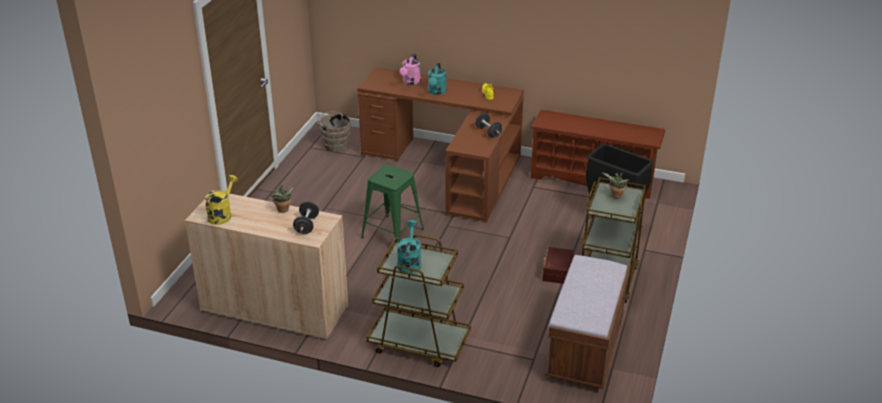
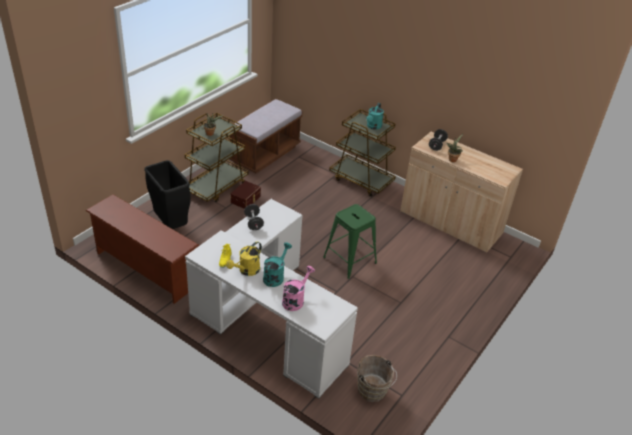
camera: 165 degrees left, 5 degrees up
yellow watering can [205,175,238,225] -> yellow watering can moved to [226,241,262,276]
brown desk [357,67,524,223] -> white desk [185,199,358,399]

